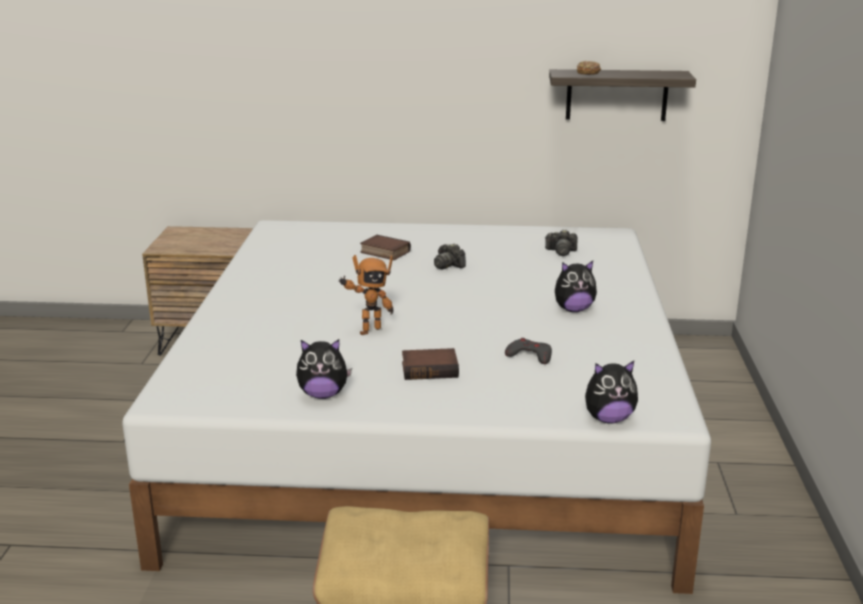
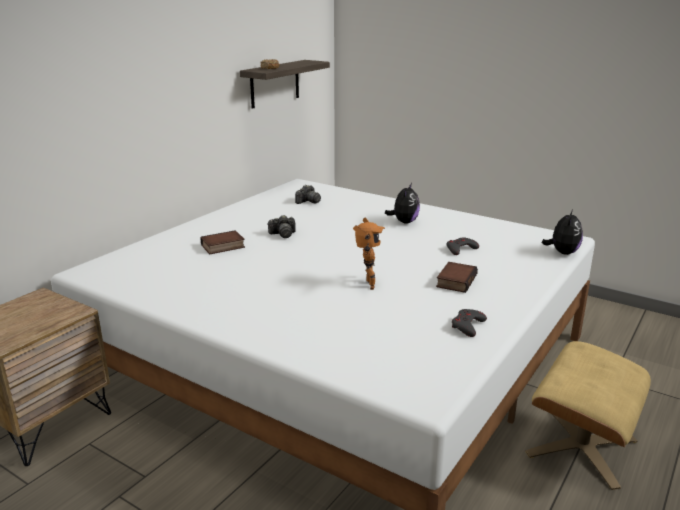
camera: 60 degrees left, 0 degrees up
plush toy [296,339,352,399] -> grey game controller [452,309,487,337]

